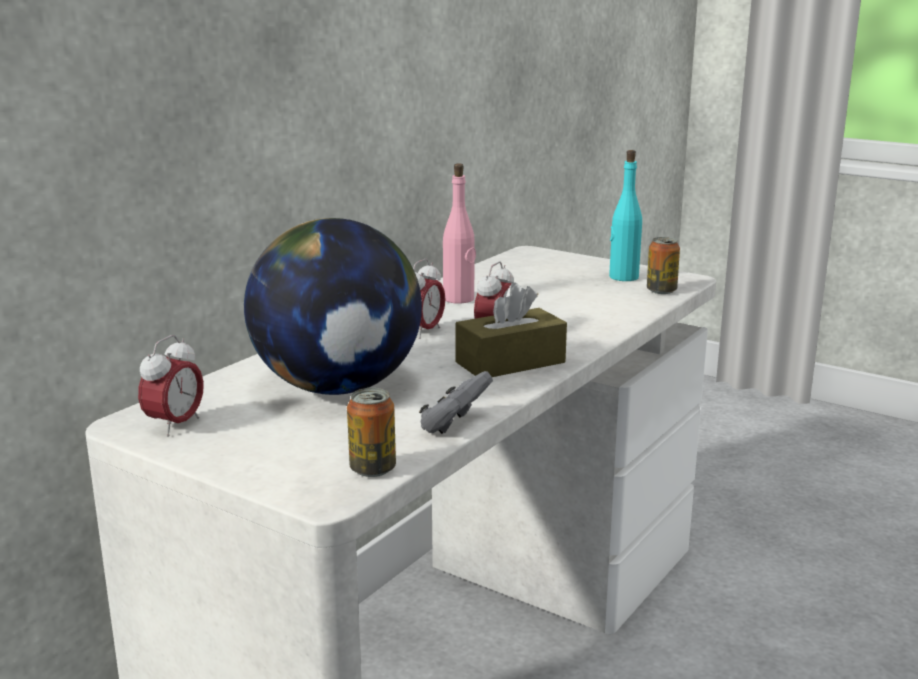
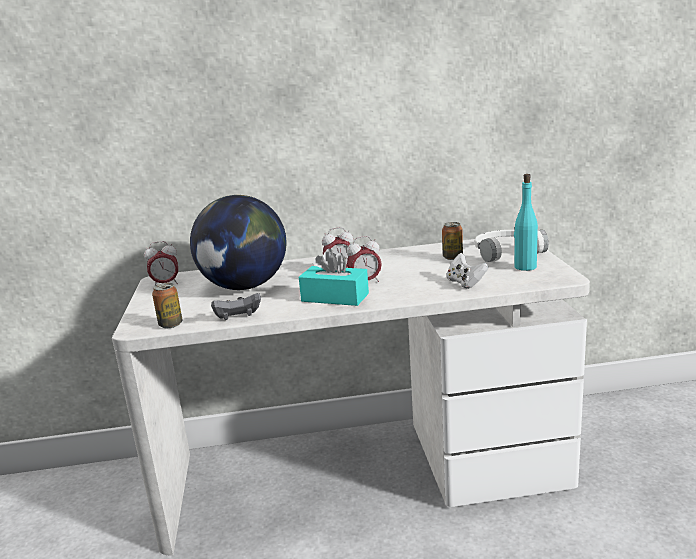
camera: 50 degrees right, 0 degrees up
pink bottle [443,163,476,304] -> none
brown tissue box [455,282,567,377] -> turquoise tissue box [299,249,369,306]
can [647,237,680,294] -> can moved to [442,222,463,260]
none -> white game controller [446,253,488,289]
none -> white headphones [475,230,549,262]

